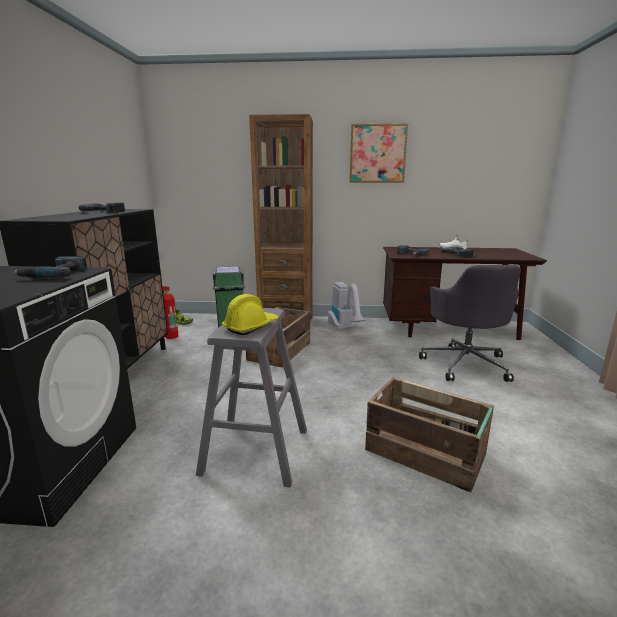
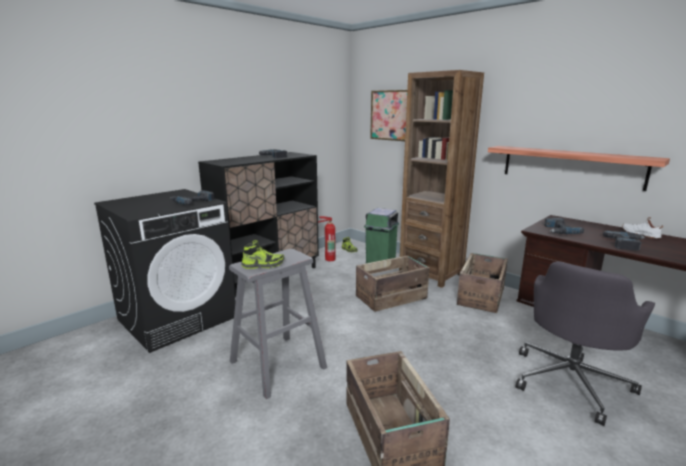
camera: 40 degrees right, 0 degrees up
yellow hard hat [222,294,279,335] -> shoe [241,240,284,269]
vacuum cleaner [328,282,366,329] -> crate [457,253,508,313]
picture [350,123,408,183] -> picture moved to [370,90,407,141]
none -> shelf [488,146,670,191]

